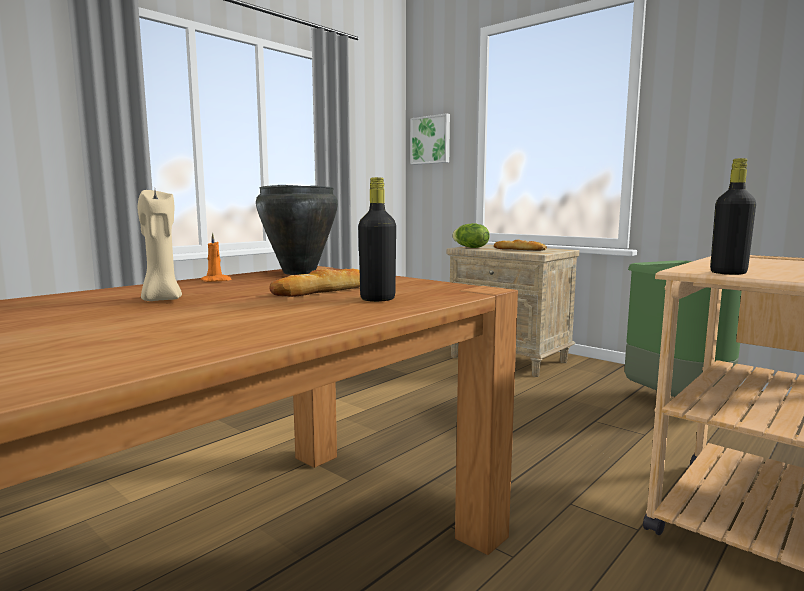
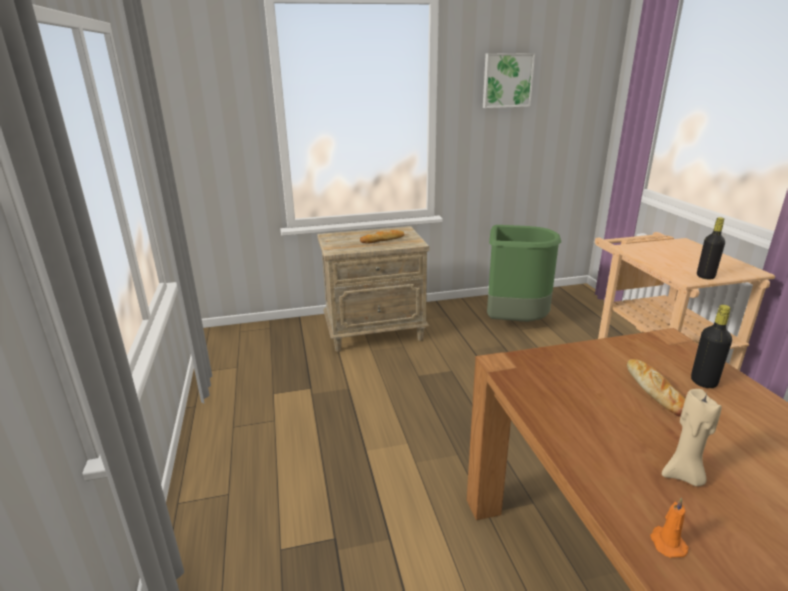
camera: 55 degrees left, 15 degrees up
orange candle [201,233,232,282] -> orange candle moved to [650,498,689,558]
black cooking pot [256,185,338,275] -> none
picture [411,113,450,165] -> picture moved to [483,53,535,108]
lettuce [452,223,490,248] -> none

